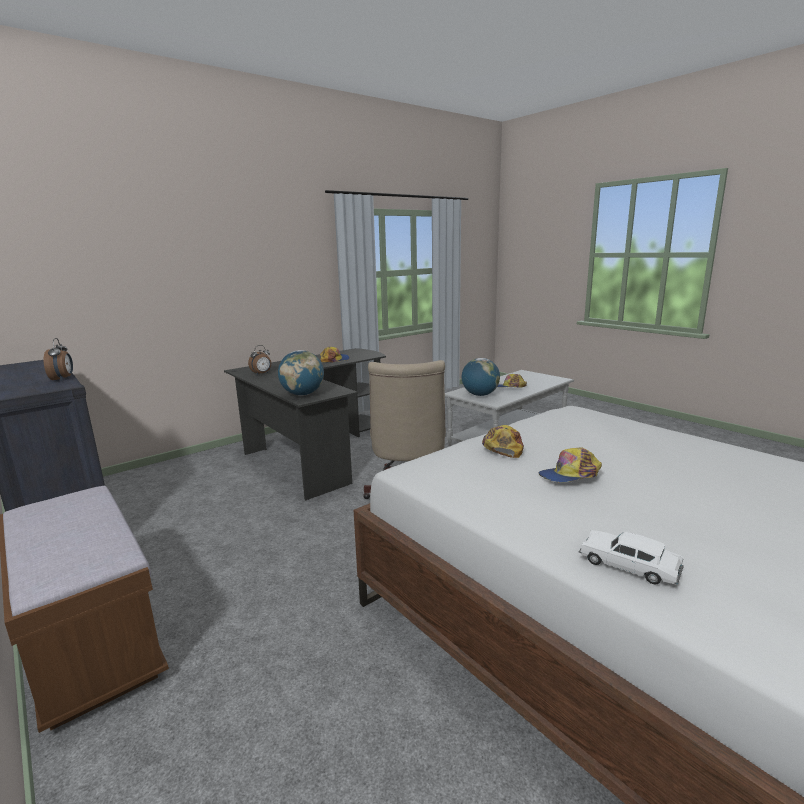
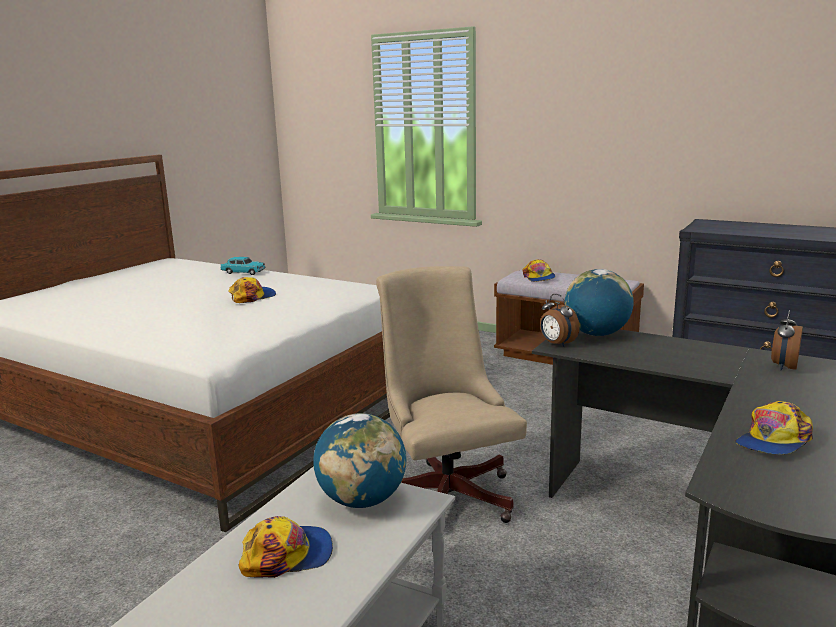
camera: 160 degrees right, 0 degrees up
alarm clock [43,338,73,381] -> alarm clock moved to [540,294,580,347]
cap [482,425,524,458] -> cap moved to [523,259,556,282]
white toy car [579,530,684,585] -> turquoise toy car [220,257,266,275]

